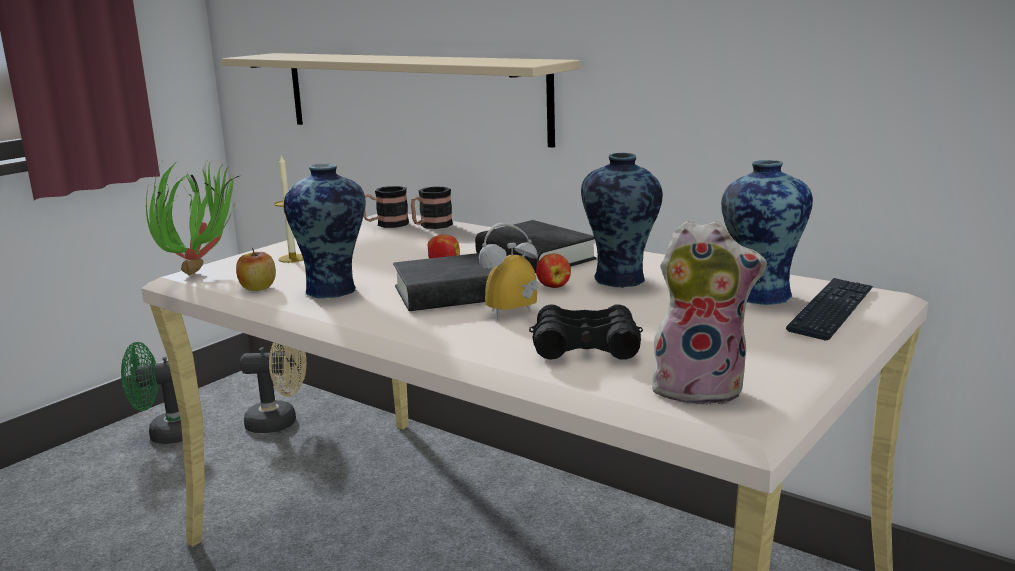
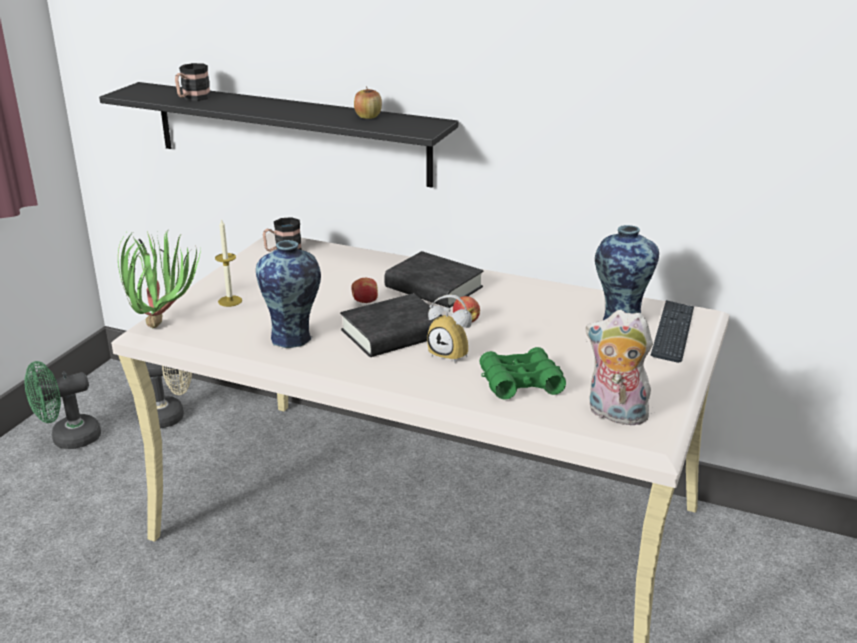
camera: 15 degrees left, 10 degrees up
beige shelf [222,53,581,148] -> black shelf [99,82,458,187]
apple [236,248,276,291] -> apple moved to [354,86,382,119]
mug [411,186,453,229] -> mug moved to [175,63,211,101]
alarm clock [479,223,539,319] -> alarm clock turned 105 degrees counterclockwise [427,295,472,363]
black binoculars [529,304,643,360] -> green binoculars [479,347,566,400]
vase [581,153,663,288] -> none
plush toy [650,220,767,405] -> plush toy turned 150 degrees counterclockwise [586,310,653,425]

